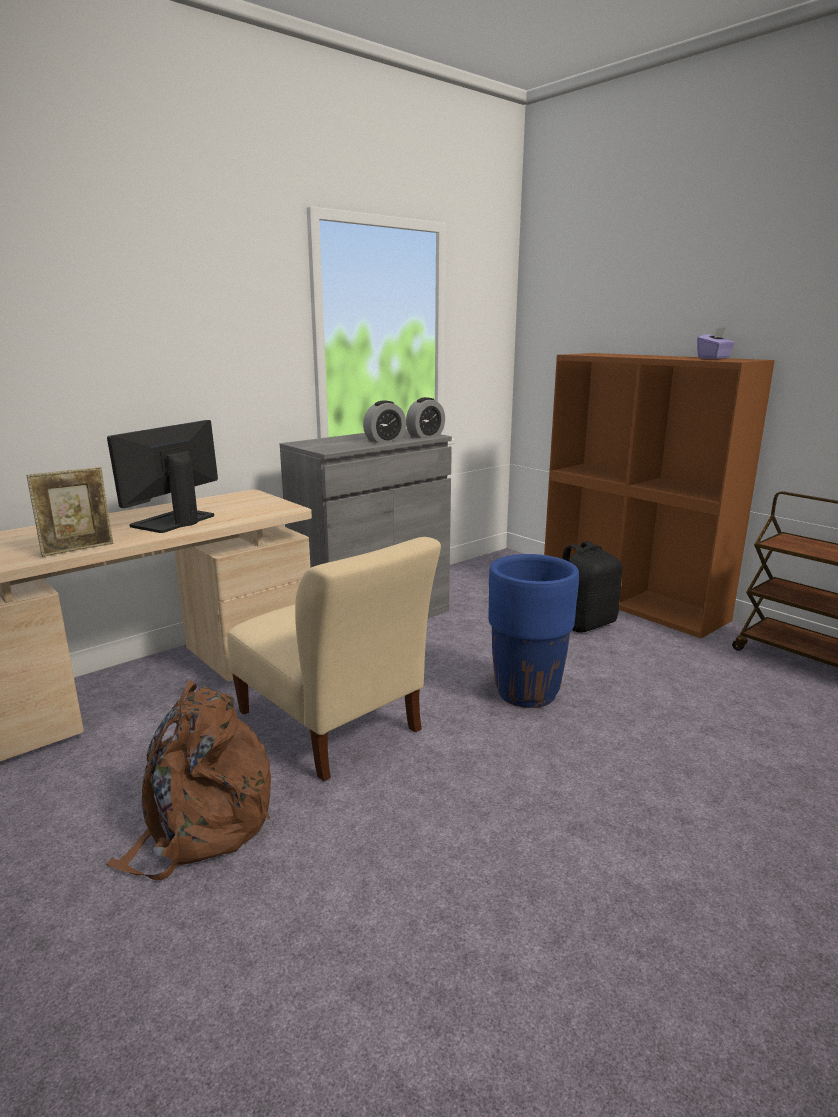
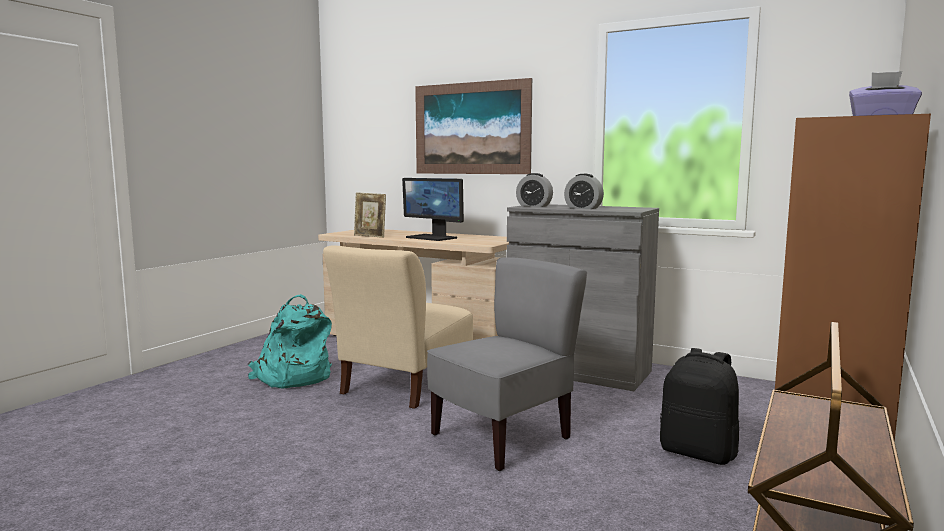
camera: 70 degrees right, 10 degrees down
brown backpack [106,680,271,880] -> turquoise backpack [247,294,332,388]
monitor [107,420,218,533] -> monitor turned 150 degrees counterclockwise [402,178,464,241]
alarm clock [406,397,445,438] -> alarm clock moved to [516,173,553,207]
blue planter [488,554,579,708] -> grey chair [427,257,587,471]
none -> picture [415,78,532,174]

